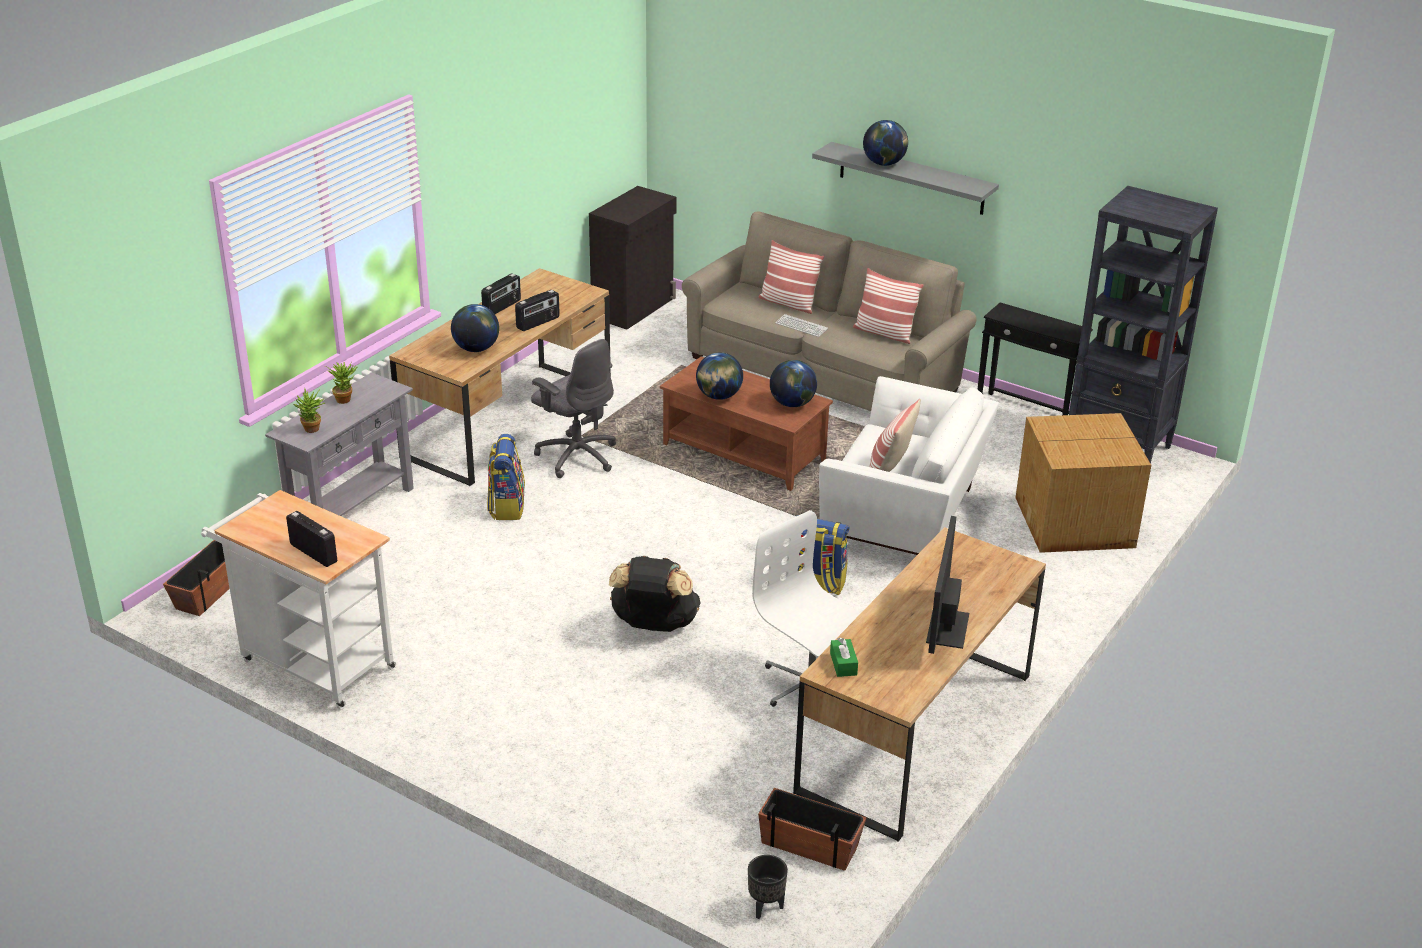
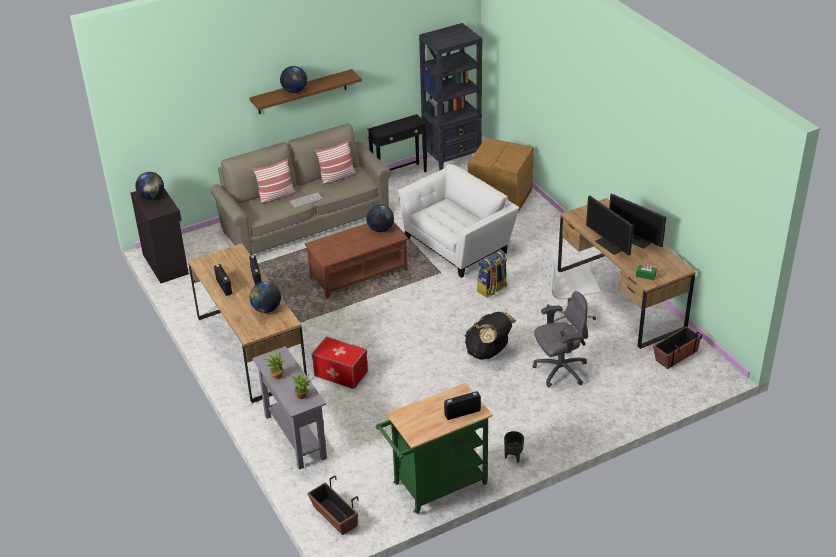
camera: 60 degrees left, 5 degrees up
white cart [201,490,396,710] -> green cart [376,383,493,514]
backpack [487,434,525,520] -> storage box [312,336,368,389]
grey office chair [531,339,616,478] -> grey office chair moved to [533,291,588,388]
globe [696,352,743,400] -> globe moved to [135,172,164,200]
black planter [748,855,788,919] -> black planter moved to [504,431,524,463]
grey shelf [812,142,999,215] -> brown shelf [249,69,362,114]
pillow [870,399,921,472] -> none
none -> monitor [586,196,634,256]

